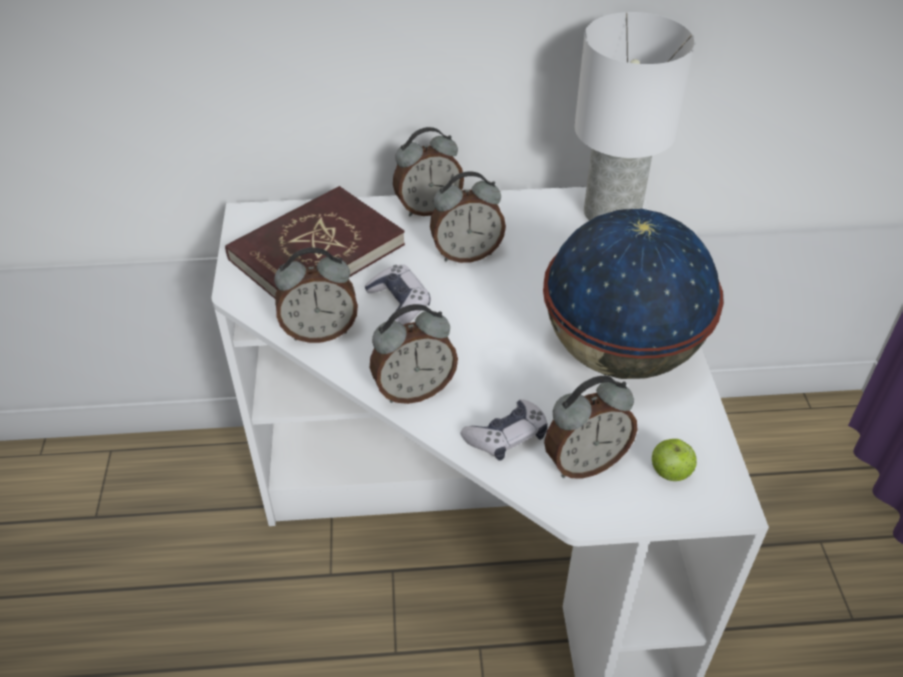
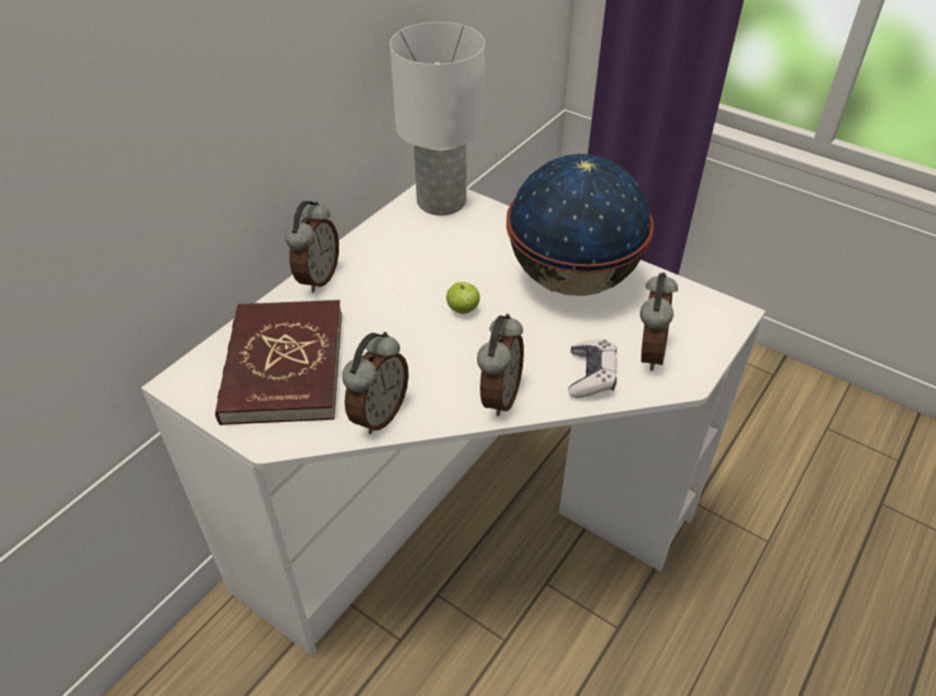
camera: 50 degrees left, 0 degrees up
game controller [364,265,430,325] -> none
alarm clock [430,171,506,263] -> none
apple [652,439,697,481] -> apple moved to [446,282,480,314]

